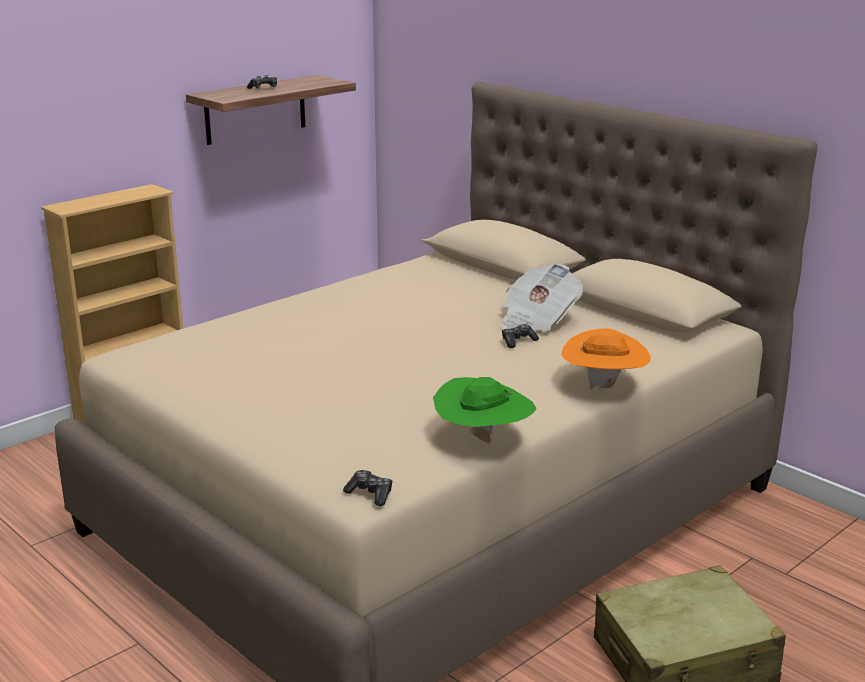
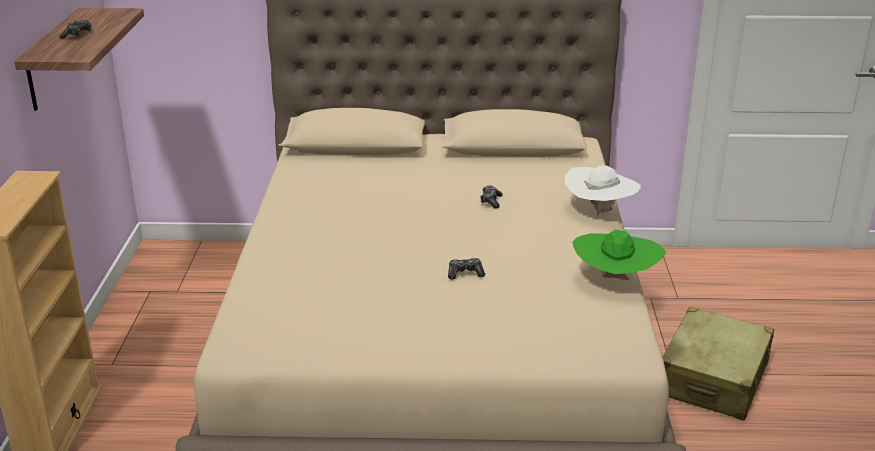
camera: 45 degrees left, 5 degrees up
game controller [343,470,392,506] -> game controller moved to [448,258,485,280]
newspaper [501,263,583,332] -> none
orange hat [561,328,651,390] -> white hat [565,165,641,217]

